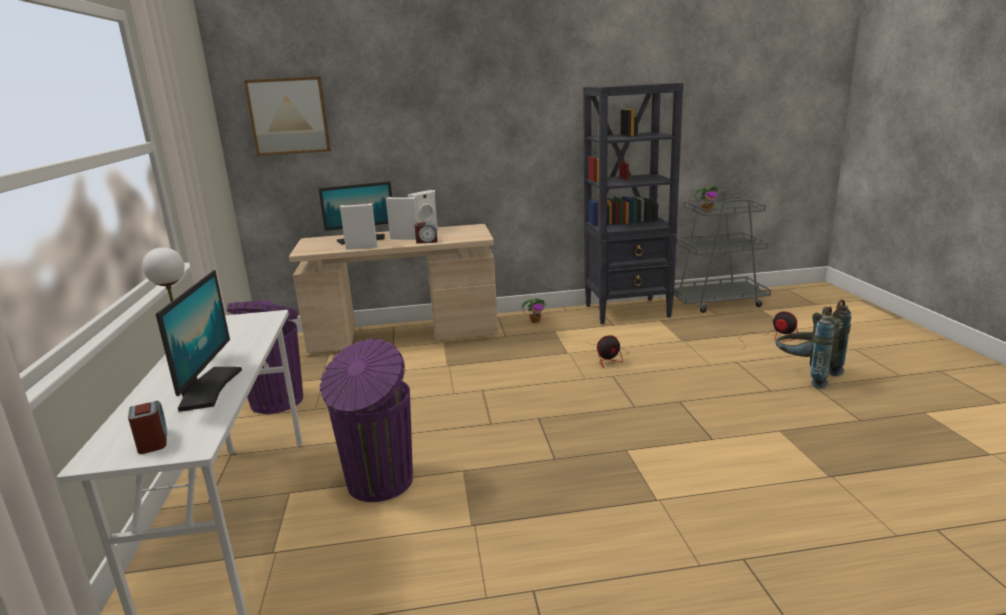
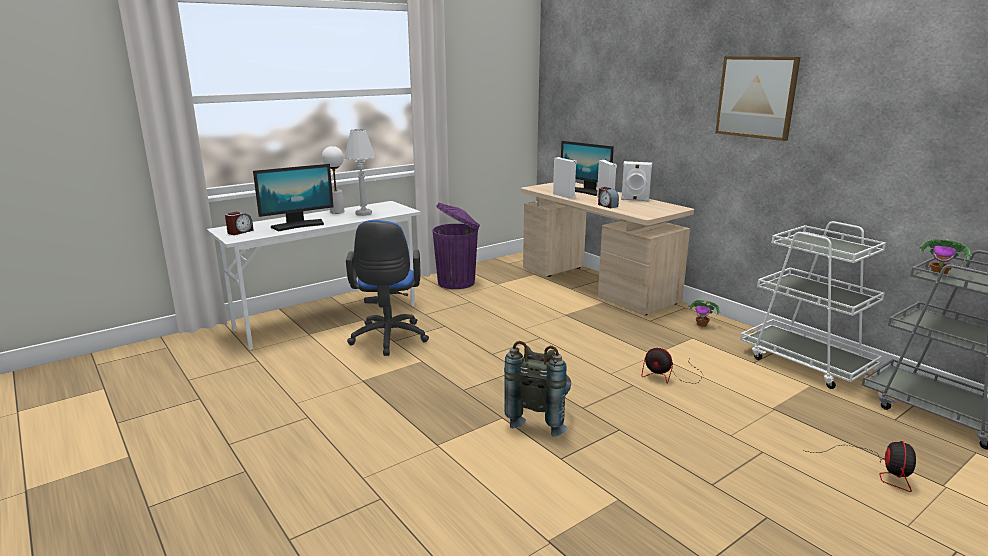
camera: 60 degrees right, 0 degrees up
picture [244,76,331,156] -> picture moved to [715,56,801,141]
purple trash can [320,339,413,502] -> blue office chair [346,220,429,356]
black bookcase [583,83,684,324] -> white cart [740,221,886,389]
grey backpack [775,299,851,389] -> grey backpack moved to [504,341,571,437]
none -> white table lamp [344,129,376,216]

